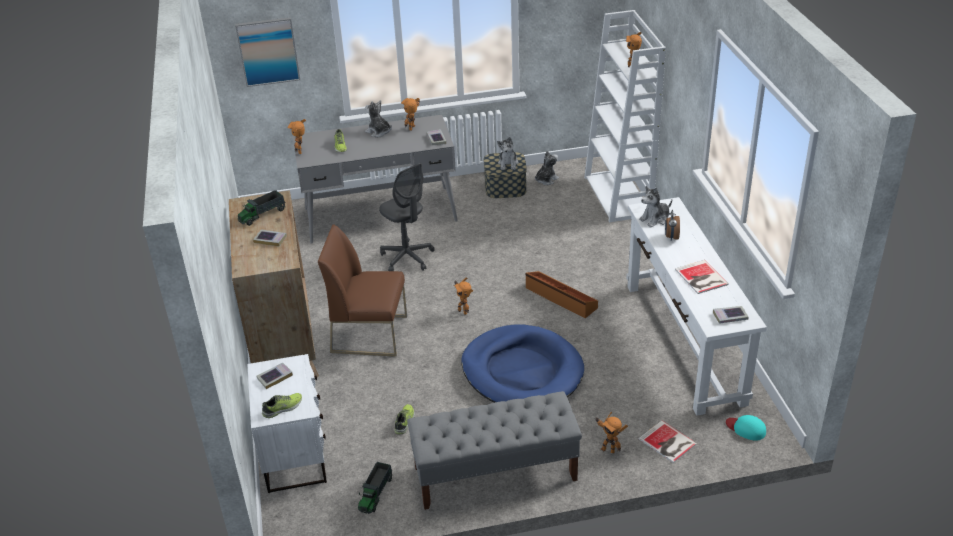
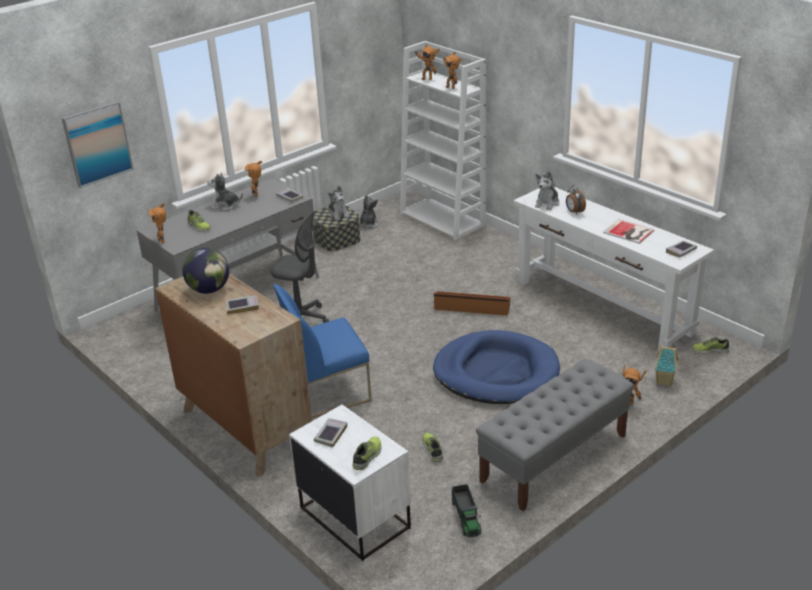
camera: 30 degrees left, 5 degrees down
toy truck [238,191,286,226] -> globe [182,247,229,294]
brown chair [318,224,407,357] -> blue chair [273,284,372,418]
toy robot [454,277,473,315] -> toy robot moved to [415,44,440,80]
book [639,420,697,463] -> toy house [654,346,678,386]
turquoise cap [726,415,766,441] -> shoe [692,337,730,354]

